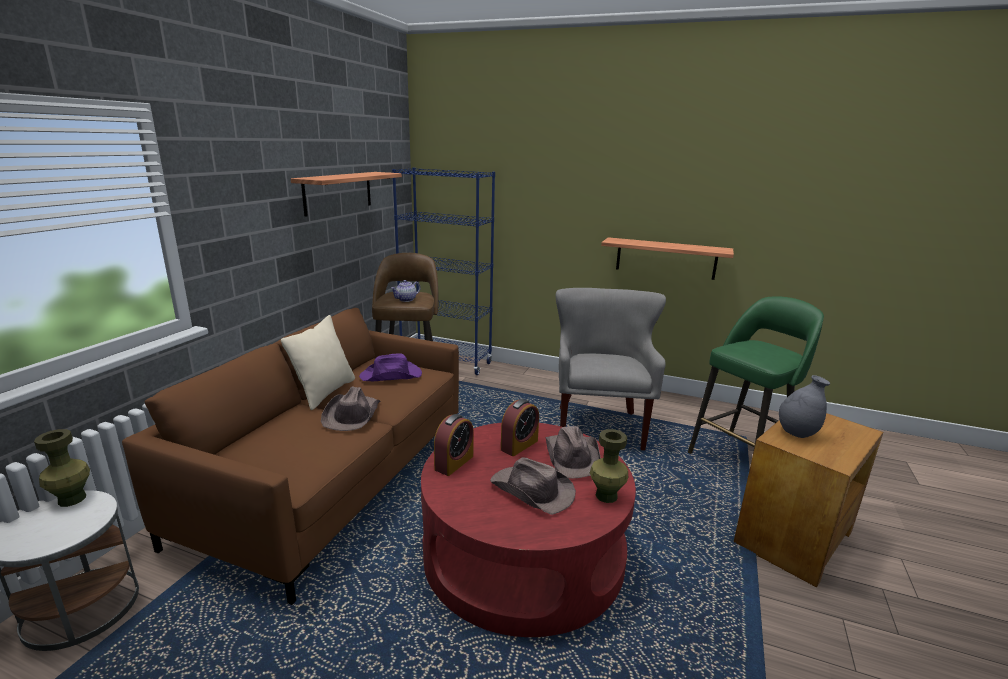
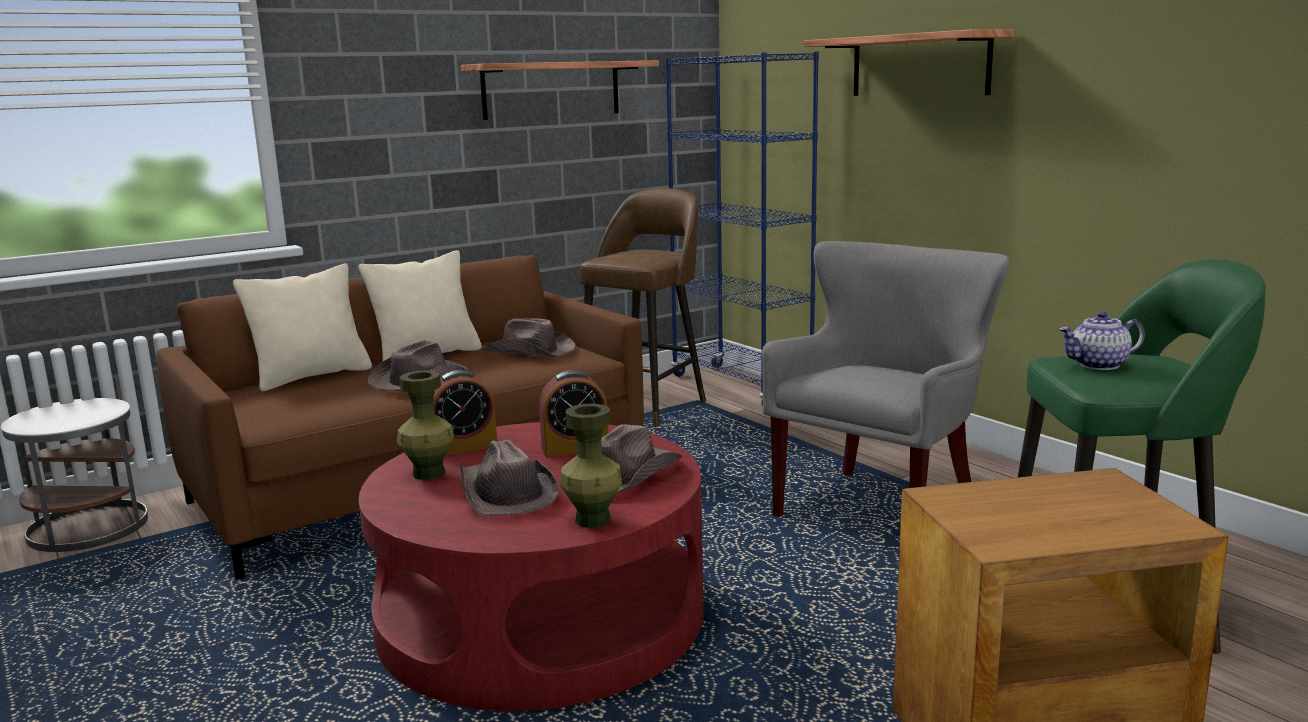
camera: 35 degrees right, 5 degrees down
green vase [34,429,90,507] -> green vase moved to [397,370,454,480]
purple hat [359,353,422,381] -> brown hat [481,318,576,357]
teapot [391,280,421,302] -> teapot moved to [1059,311,1145,370]
shelf [601,237,734,280] -> shelf moved to [803,29,1014,96]
grey vase [779,375,830,438] -> none
none -> beige pillow [233,263,372,391]

